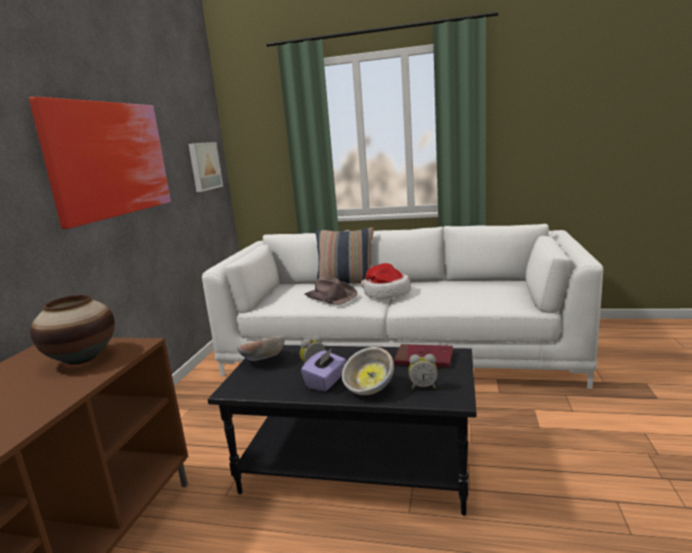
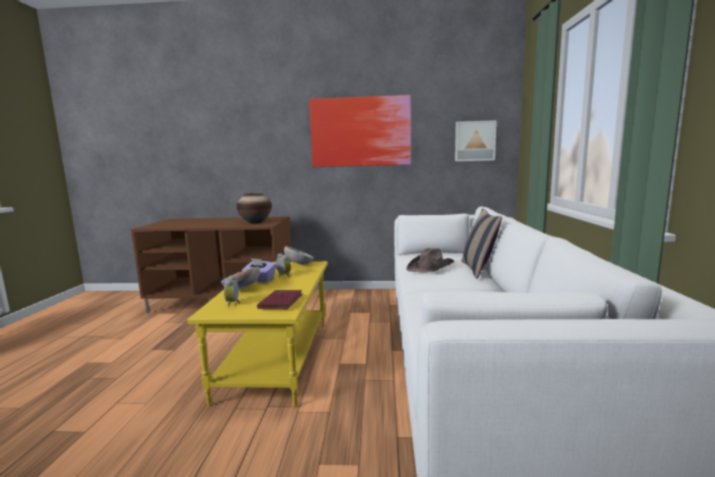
camera: 80 degrees right, 5 degrees down
black coffee table [208,345,477,516] -> yellow coffee table [187,261,328,407]
hat [361,263,411,299] -> none

